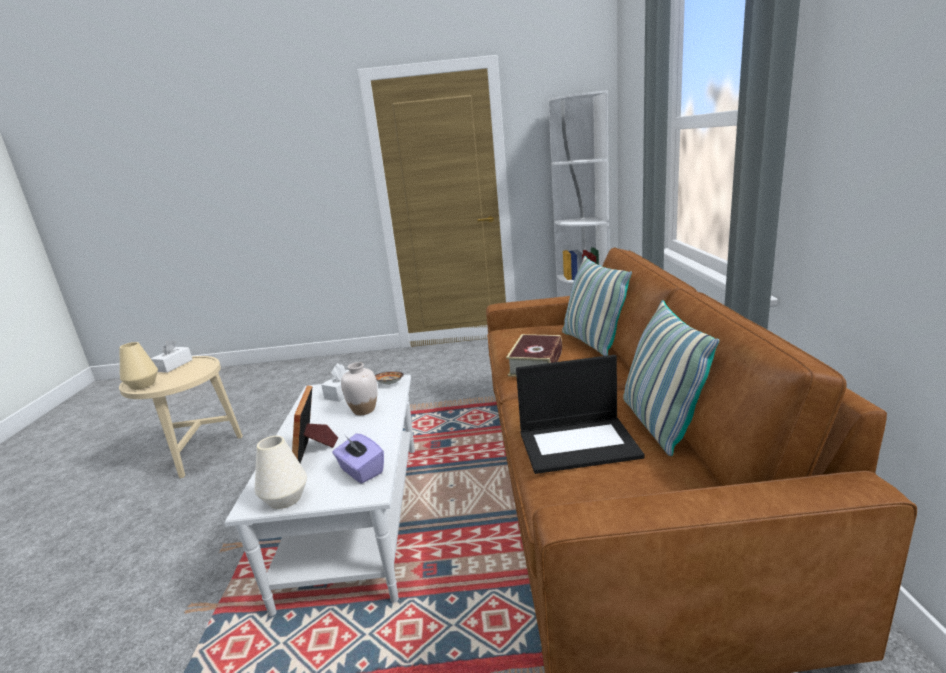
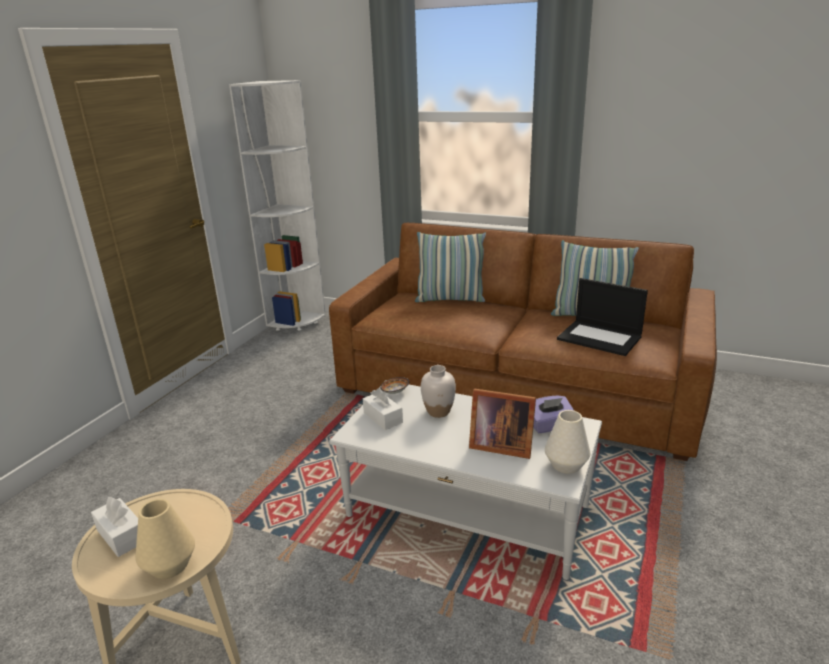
camera: 65 degrees left, 5 degrees up
book [506,334,562,377] -> none
laptop [516,355,645,474] -> laptop turned 105 degrees clockwise [557,278,648,356]

